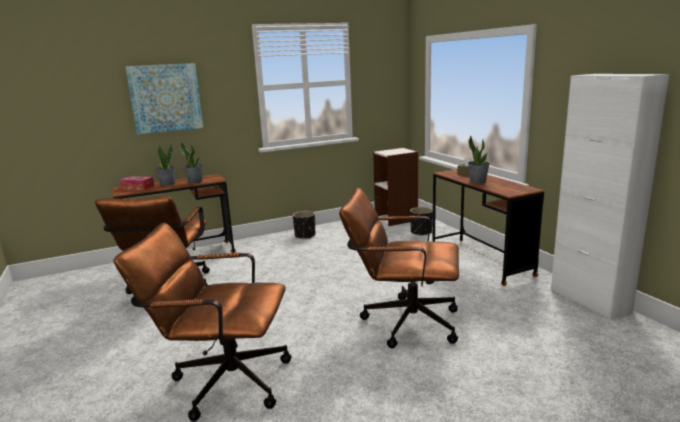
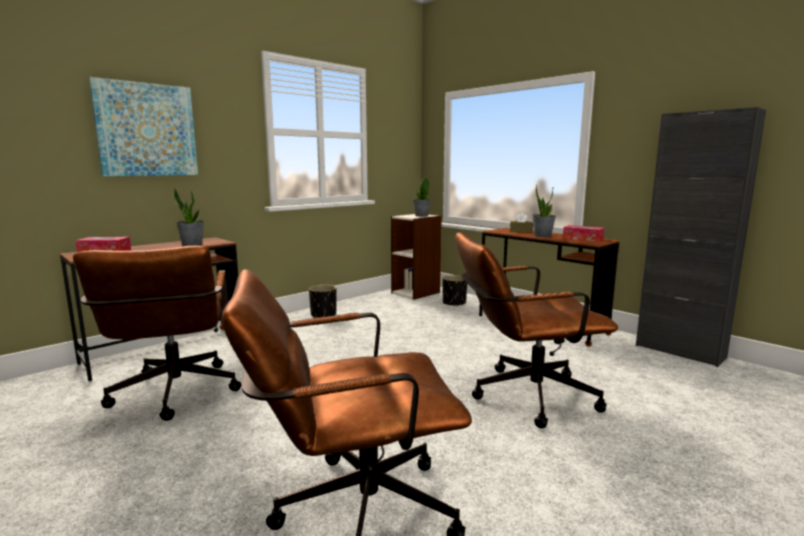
camera: 20 degrees left, 5 degrees down
potted plant [155,144,175,186] -> potted plant moved to [413,176,431,217]
white cabinet [551,74,669,320] -> black cabinet [636,107,766,367]
none -> tissue box [563,225,604,242]

